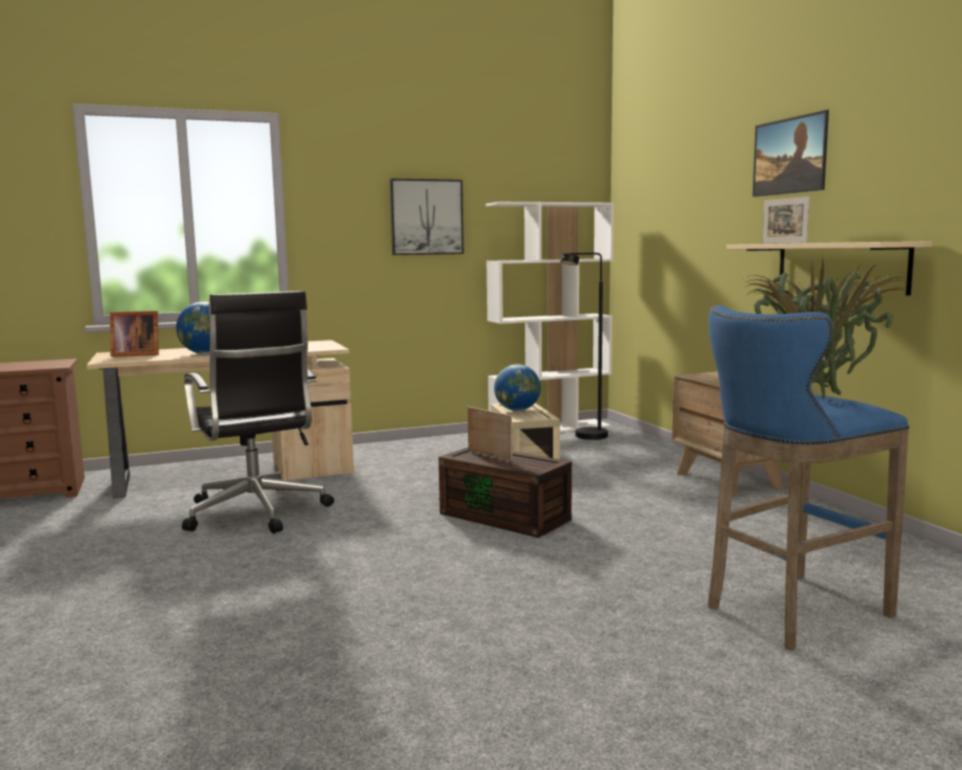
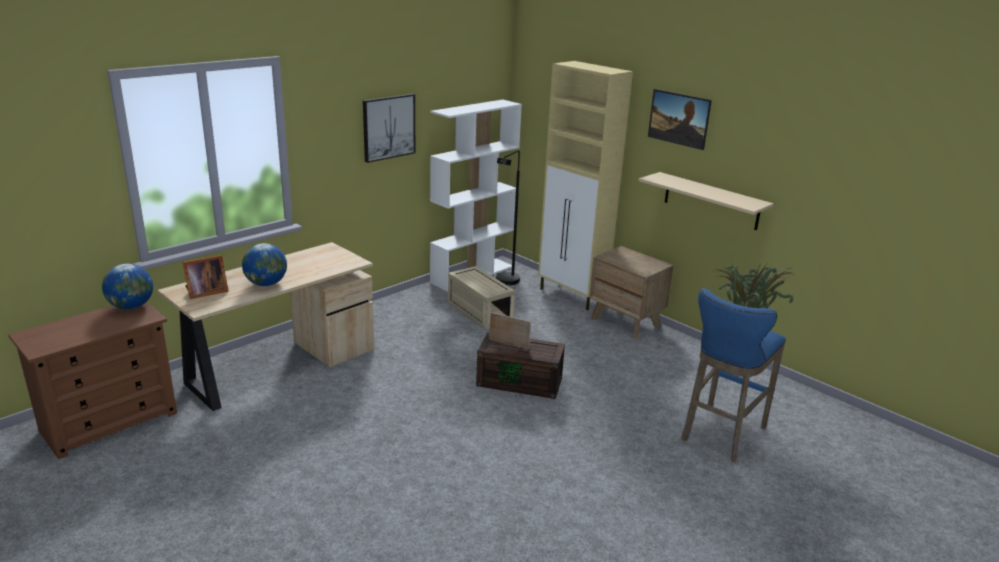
camera: 25 degrees left, 15 degrees up
black office chair [182,291,334,534] -> none
globe [494,364,541,411] -> globe moved to [102,264,153,310]
picture frame [762,196,810,244] -> none
none -> beige cabinet [538,61,633,310]

